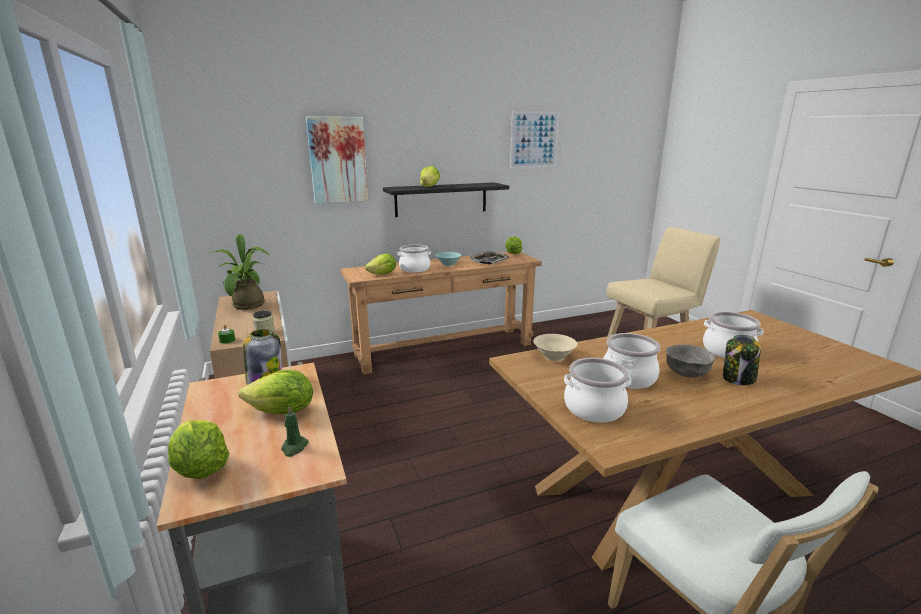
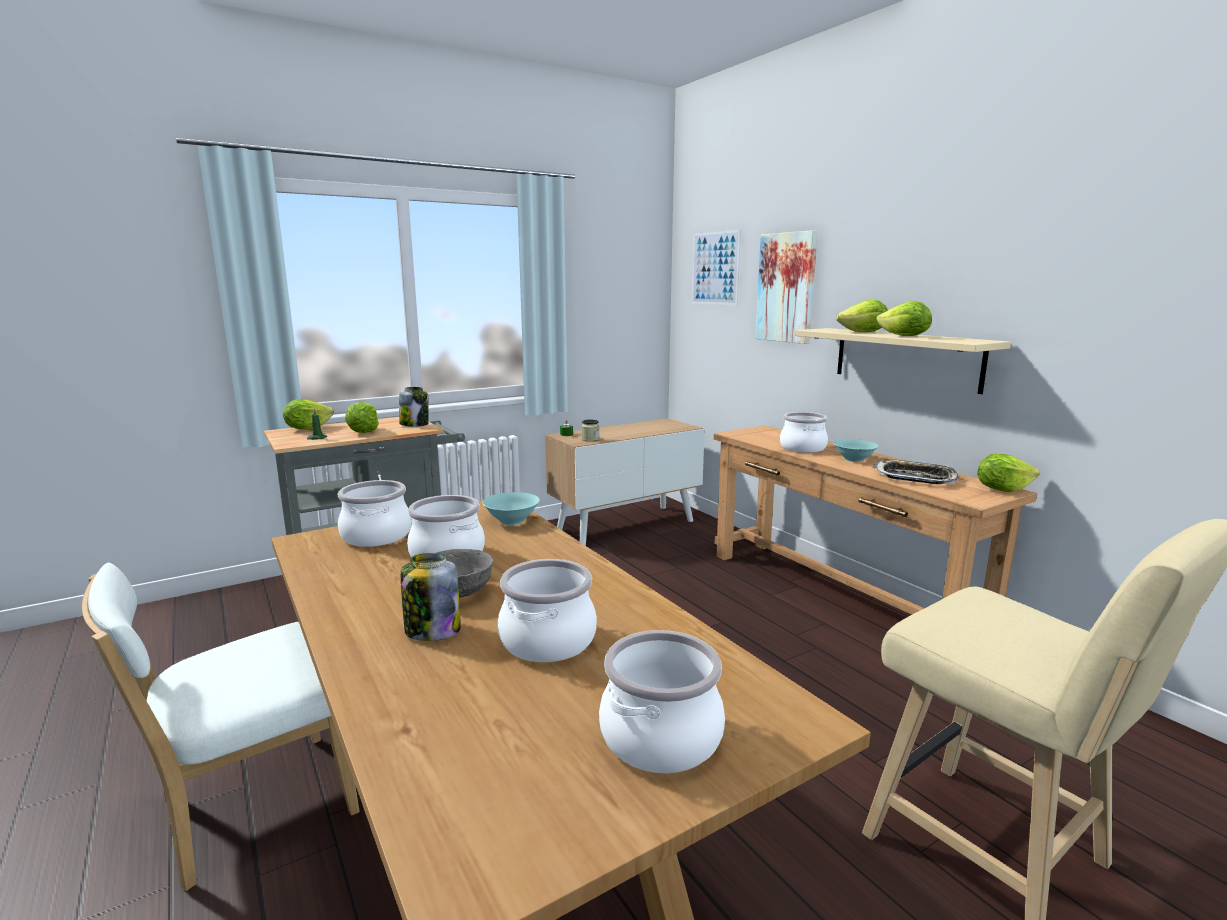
camera: 80 degrees right, 5 degrees down
potted plant [208,234,270,310] -> none
lettuce [365,253,396,274] -> lettuce moved to [876,301,932,336]
black shelf [383,182,509,217] -> beige shelf [794,328,1011,394]
picture [510,111,559,168] -> picture moved to [692,230,741,305]
beige bowl [533,334,578,361] -> turquoise bowl [482,492,540,525]
none -> cooking pot [599,630,725,773]

